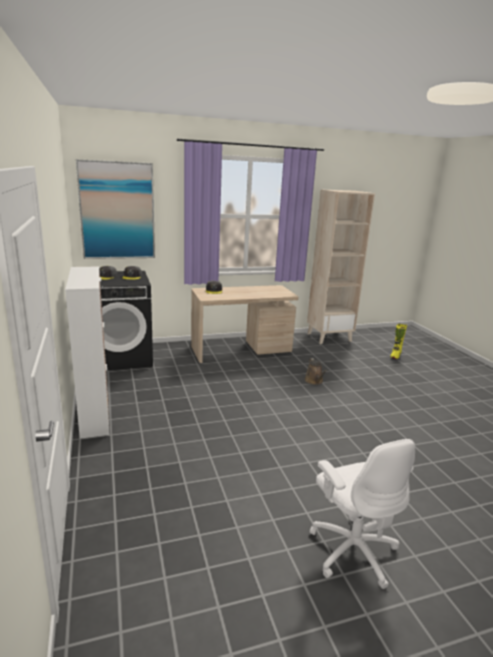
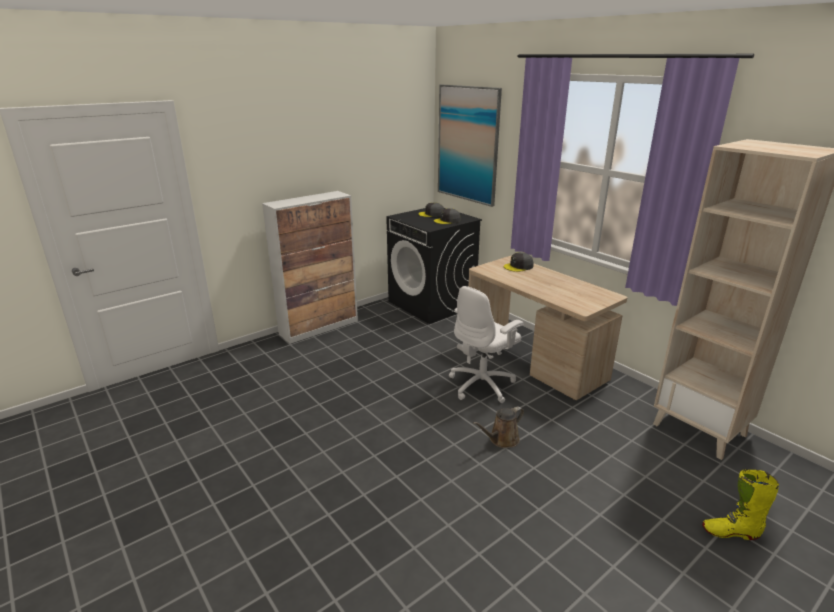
camera: 70 degrees right, 5 degrees up
white office chair [309,439,415,589] -> white office chair moved to [449,286,523,403]

